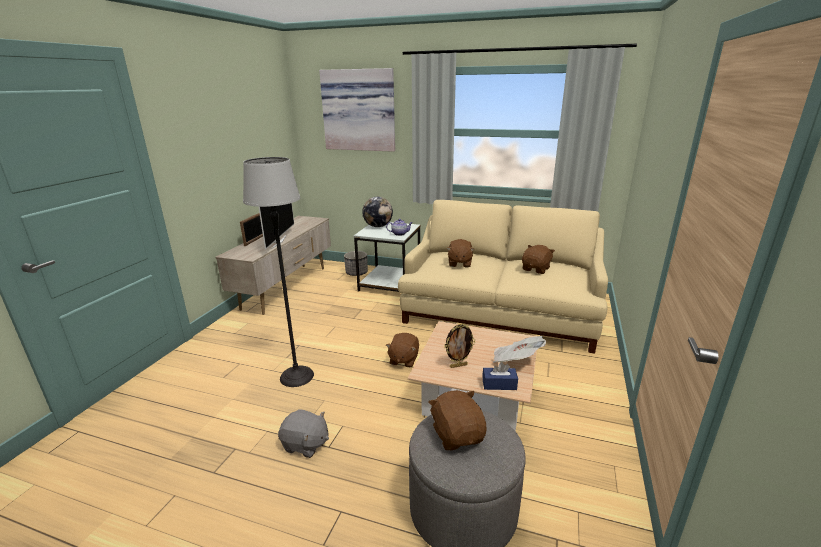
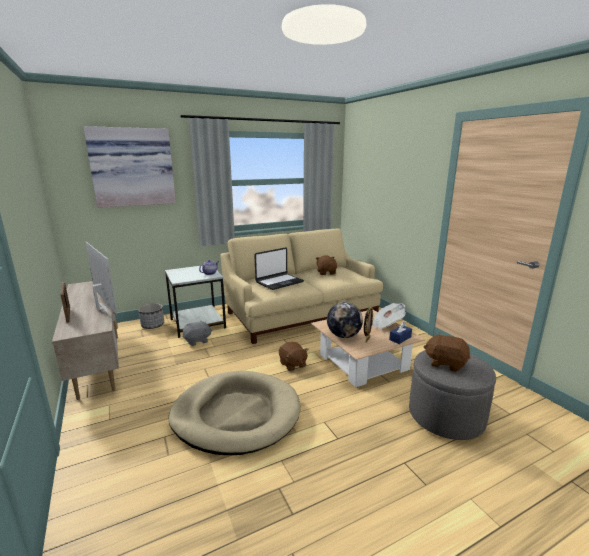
camera: 45 degrees left, 5 degrees down
floor lamp [243,157,314,387] -> beige dog bed [168,371,300,455]
grey plush toy [278,409,329,458] -> grey plush toy moved to [182,321,212,346]
globe [362,197,393,227] -> globe moved to [327,302,363,338]
brown plush toy [447,239,474,268] -> laptop [254,247,304,290]

